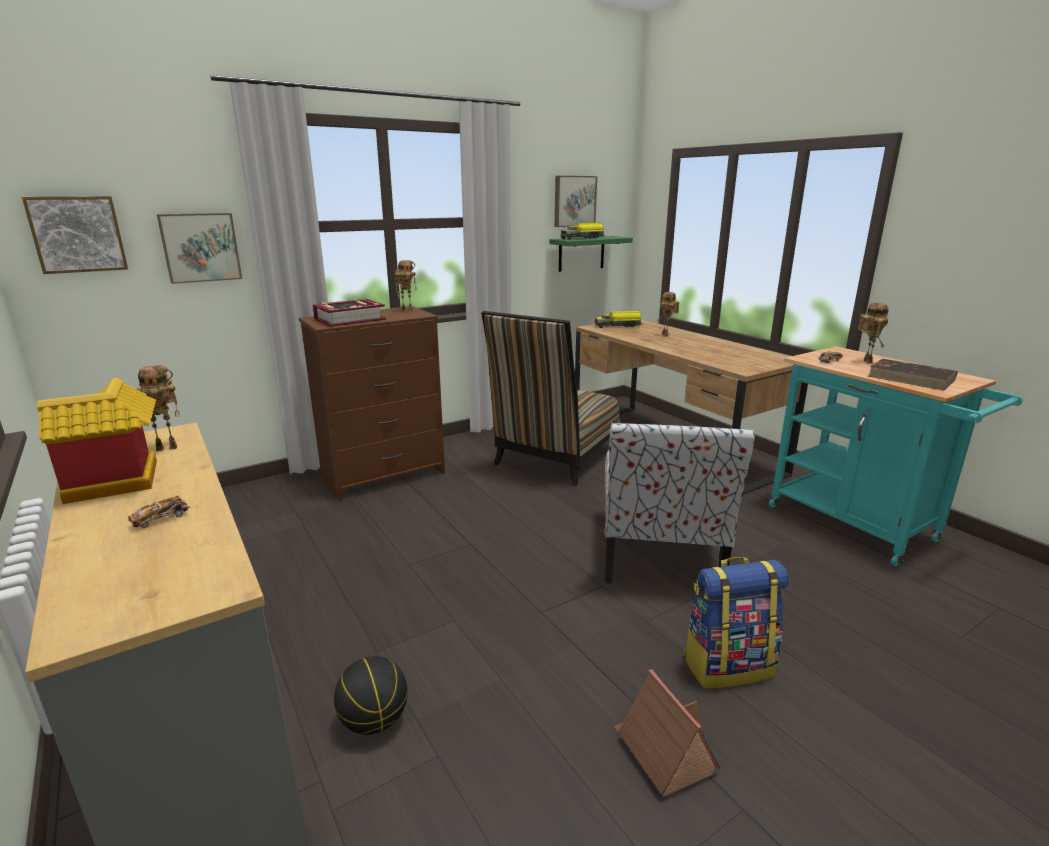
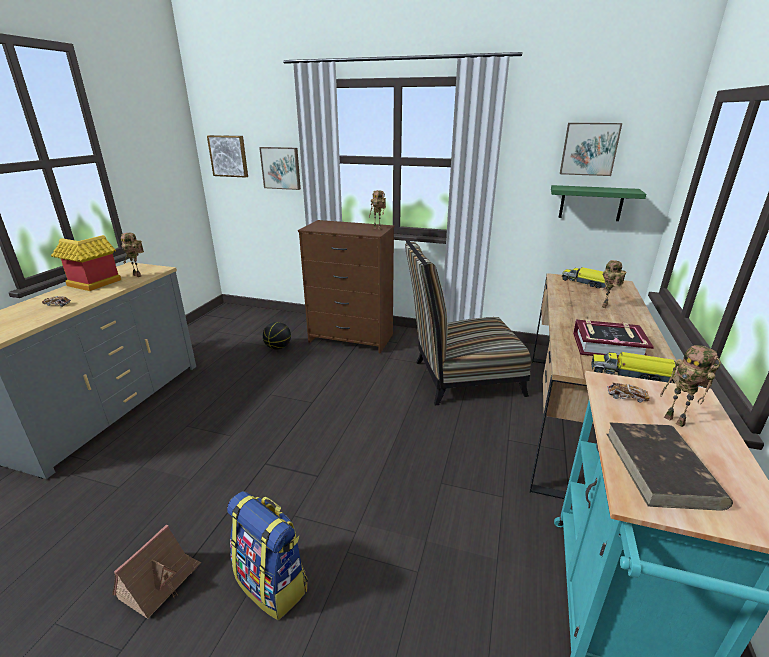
camera: 50 degrees right, 5 degrees up
book [313,299,386,327] -> book moved to [573,319,654,358]
basketball [334,656,408,735] -> basketball moved to [263,322,291,350]
toy truck [561,223,605,240] -> toy truck moved to [591,351,677,383]
chair [604,423,755,584] -> none
toy robot [858,303,888,364] -> toy robot turned 90 degrees clockwise [660,345,721,427]

